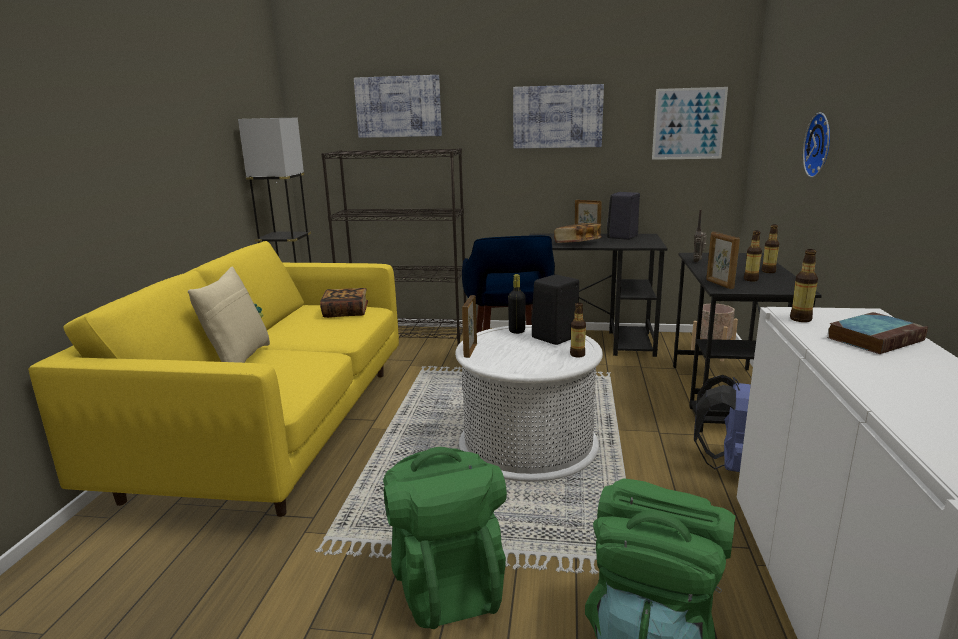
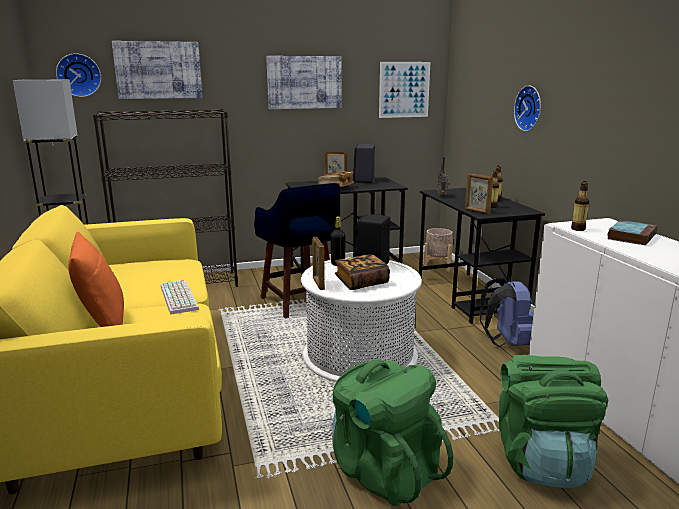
camera: 25 degrees left, 0 degrees up
beige pillow [188,267,270,363] -> orange pillow [68,232,124,327]
book [320,288,368,318] -> book moved to [335,254,390,290]
bottle [570,303,586,358] -> none
none -> wall clock [56,53,101,97]
none -> keyboard [161,280,199,315]

